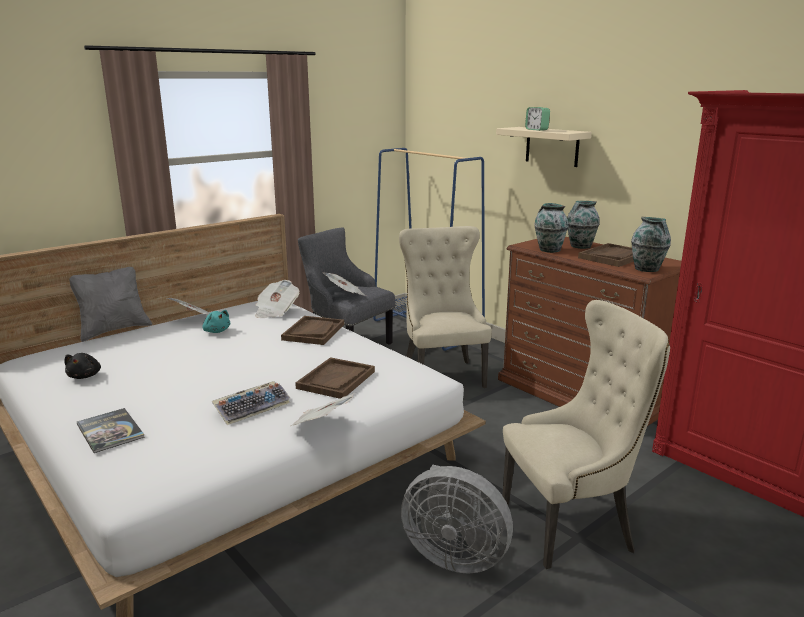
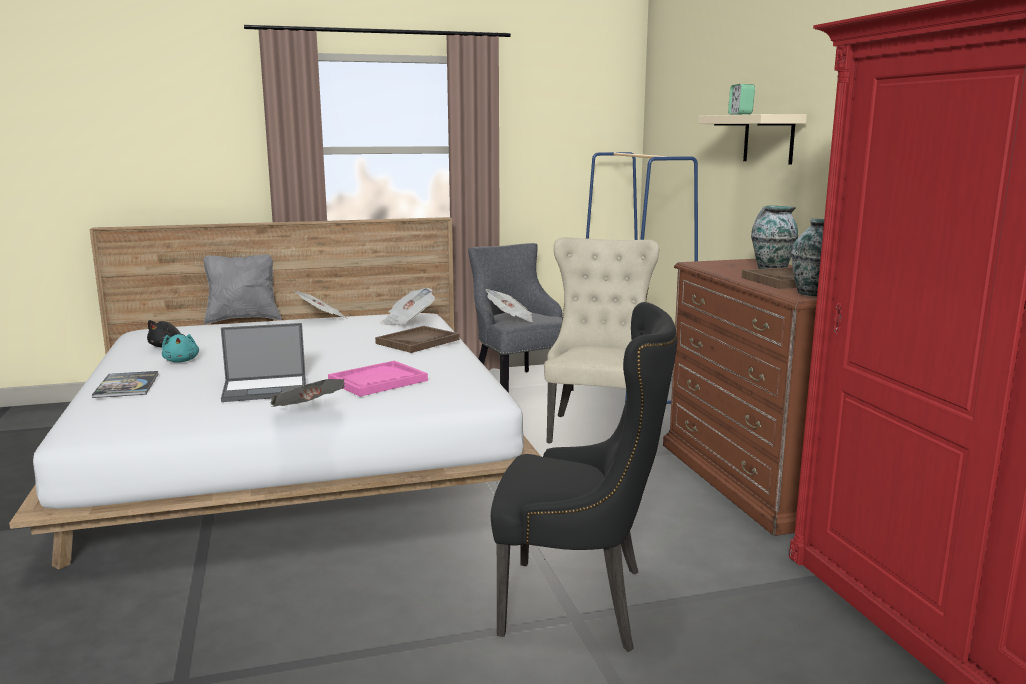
camera: 25 degrees right, 5 degrees down
turquoise plush toy [202,310,230,333] -> turquoise plush toy moved to [162,334,199,363]
keyboard [212,381,290,425] -> laptop [221,323,306,402]
brown tray [295,357,375,399] -> pink tray [328,361,428,397]
grey fan [401,465,513,574] -> none
beige chair [502,300,670,569] -> black chair [491,302,678,652]
vase [534,203,568,253] -> none

